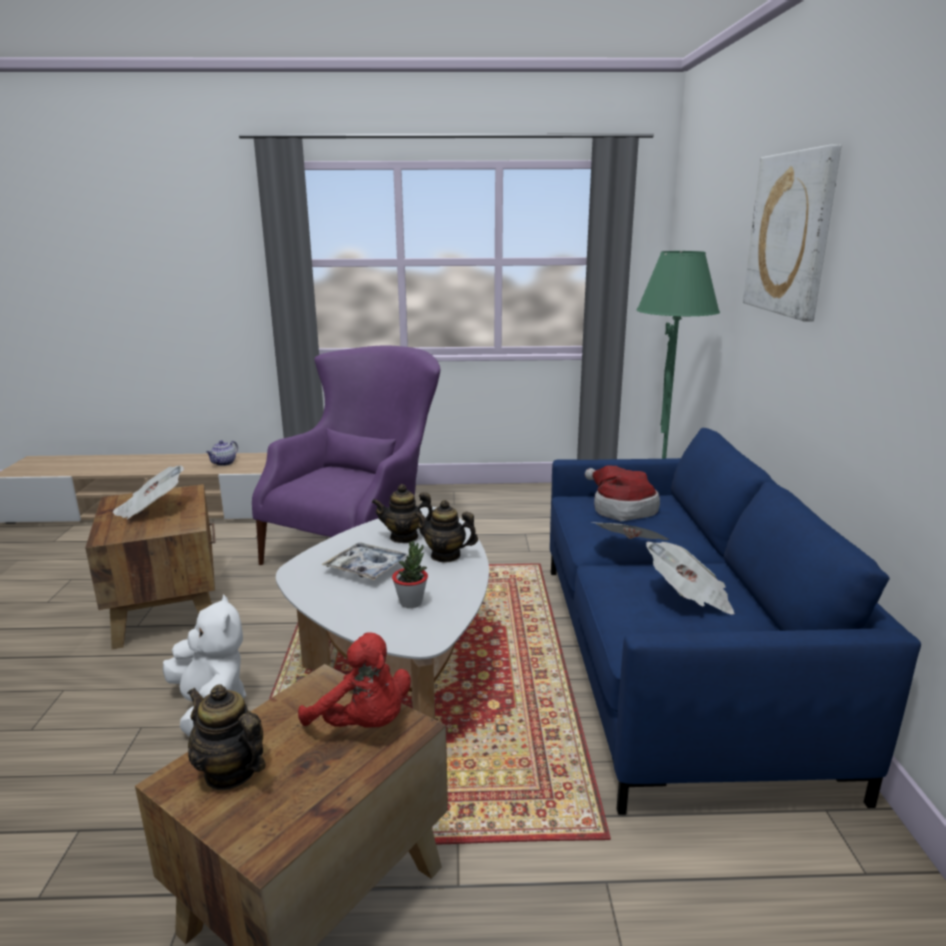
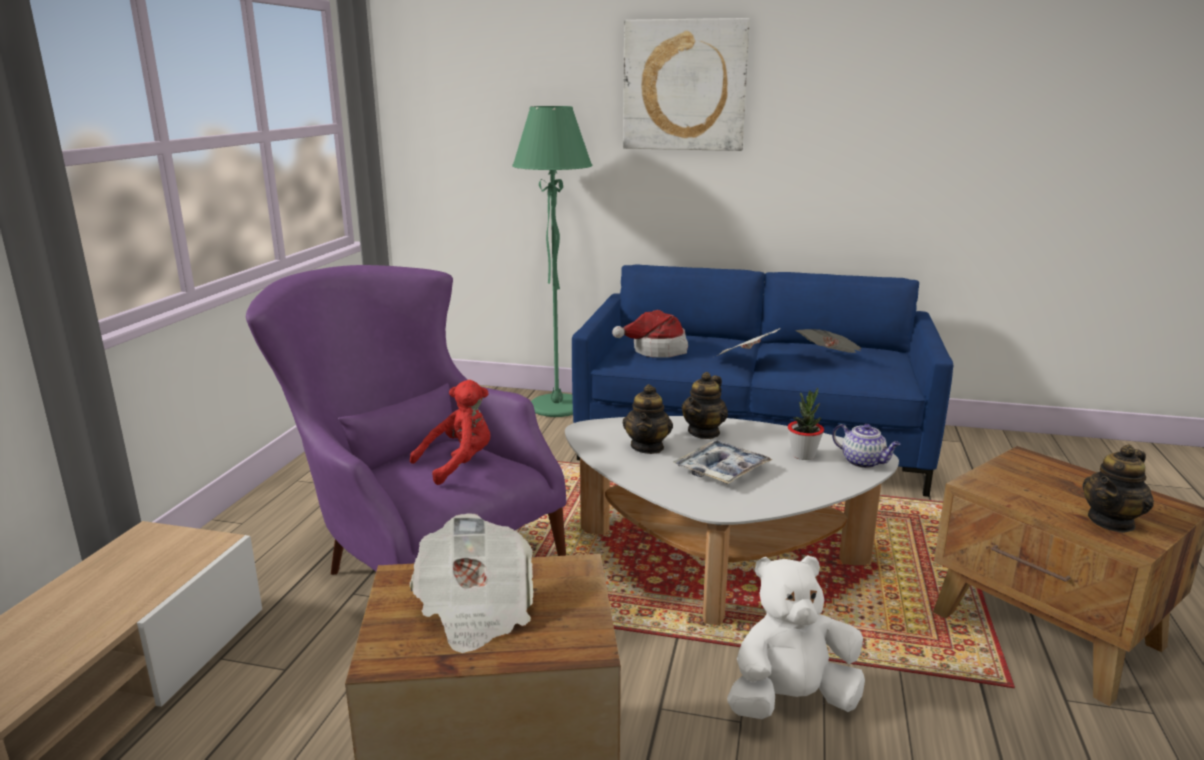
camera: 75 degrees left, 0 degrees up
teapot [206,441,238,466] -> teapot moved to [832,424,901,468]
red plush toy [298,632,411,728] -> red plush toy moved to [410,380,491,485]

